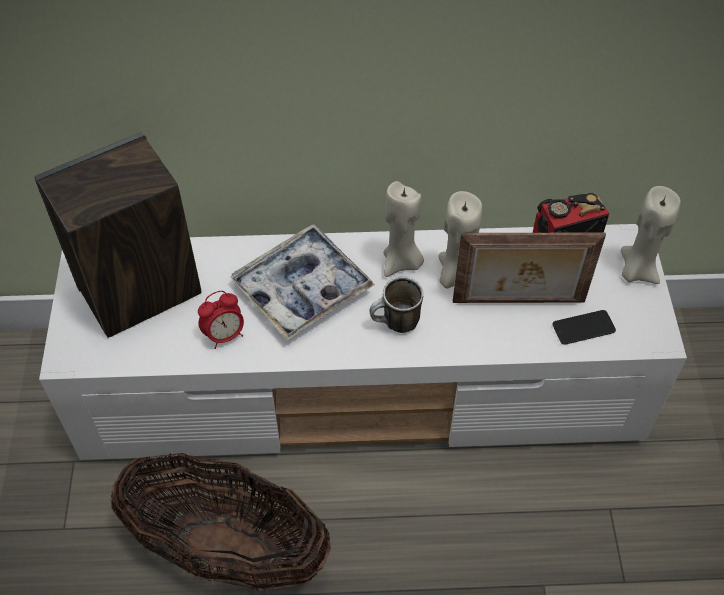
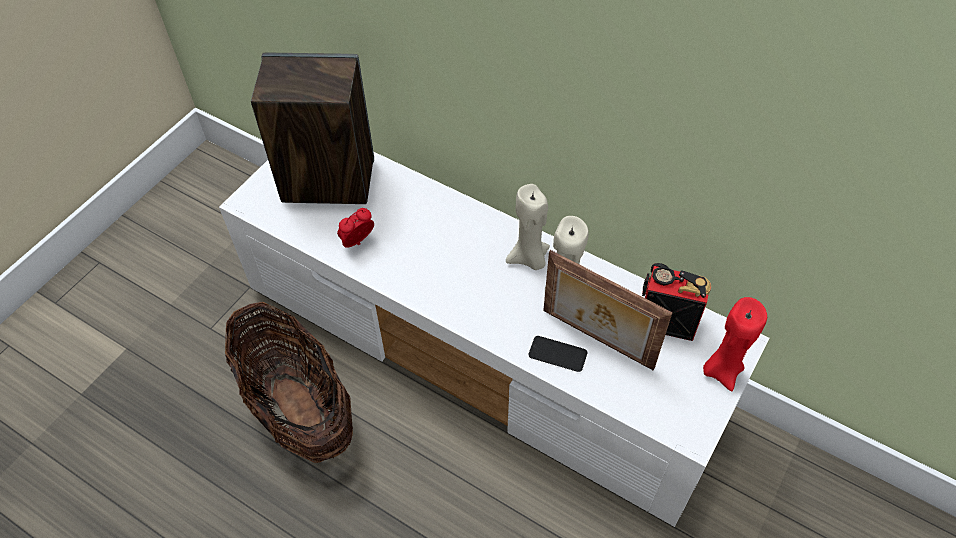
camera: 35 degrees right, 0 degrees up
alarm clock [198,291,244,349] -> alarm clock turned 135 degrees clockwise [337,208,374,248]
tray [230,224,375,340] -> none
mug [369,277,423,333] -> none
phone [553,310,616,345] -> phone moved to [529,336,587,372]
beige candle [621,186,681,284] -> red candle [703,297,767,392]

